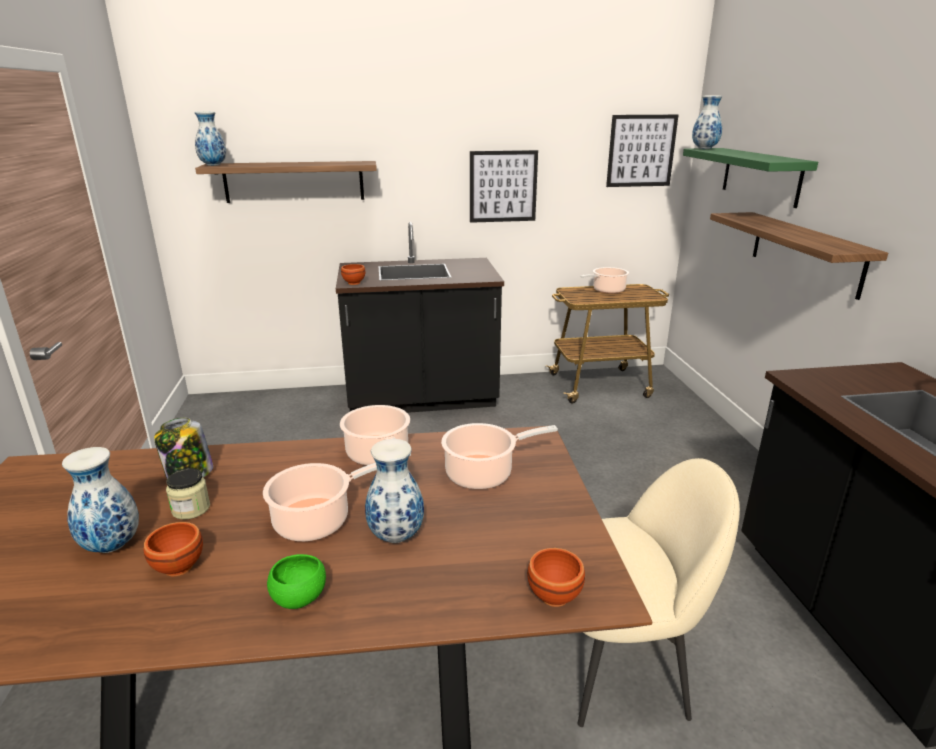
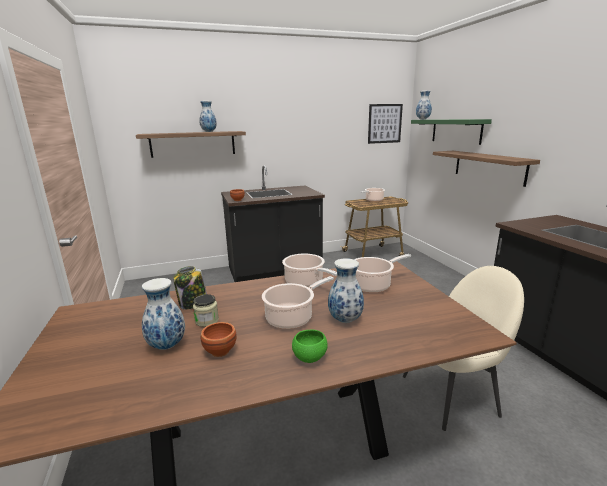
camera: 10 degrees left, 5 degrees down
vase [195,111,227,166] -> vase moved to [199,101,217,132]
picture [470,150,538,223] -> none
brown bowl [527,548,585,607] -> none

